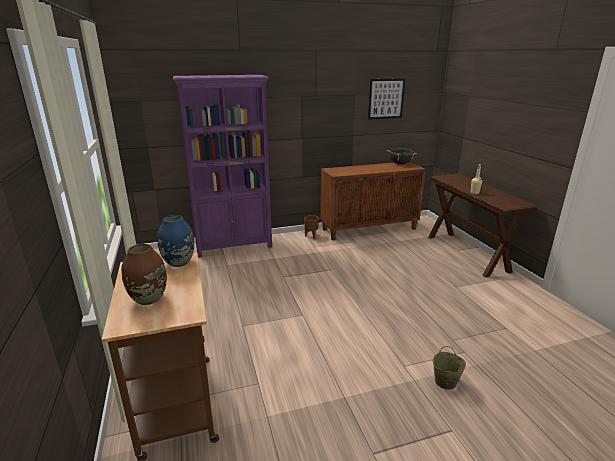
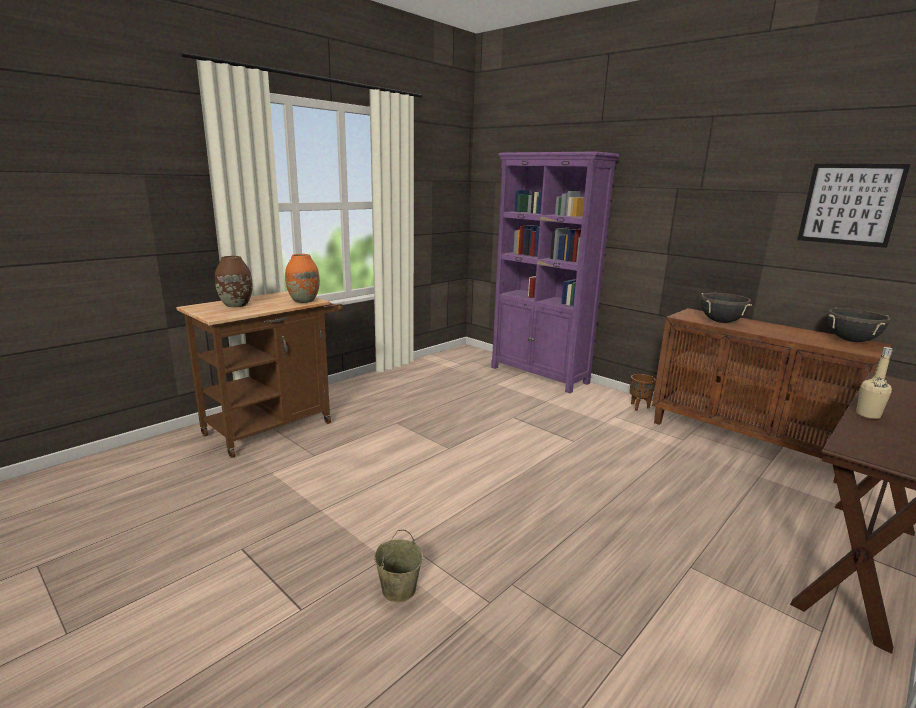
camera: 60 degrees right, 5 degrees down
blue vase [157,215,194,267] -> orange vase [285,254,320,303]
none -> black cooking pot [701,293,752,323]

